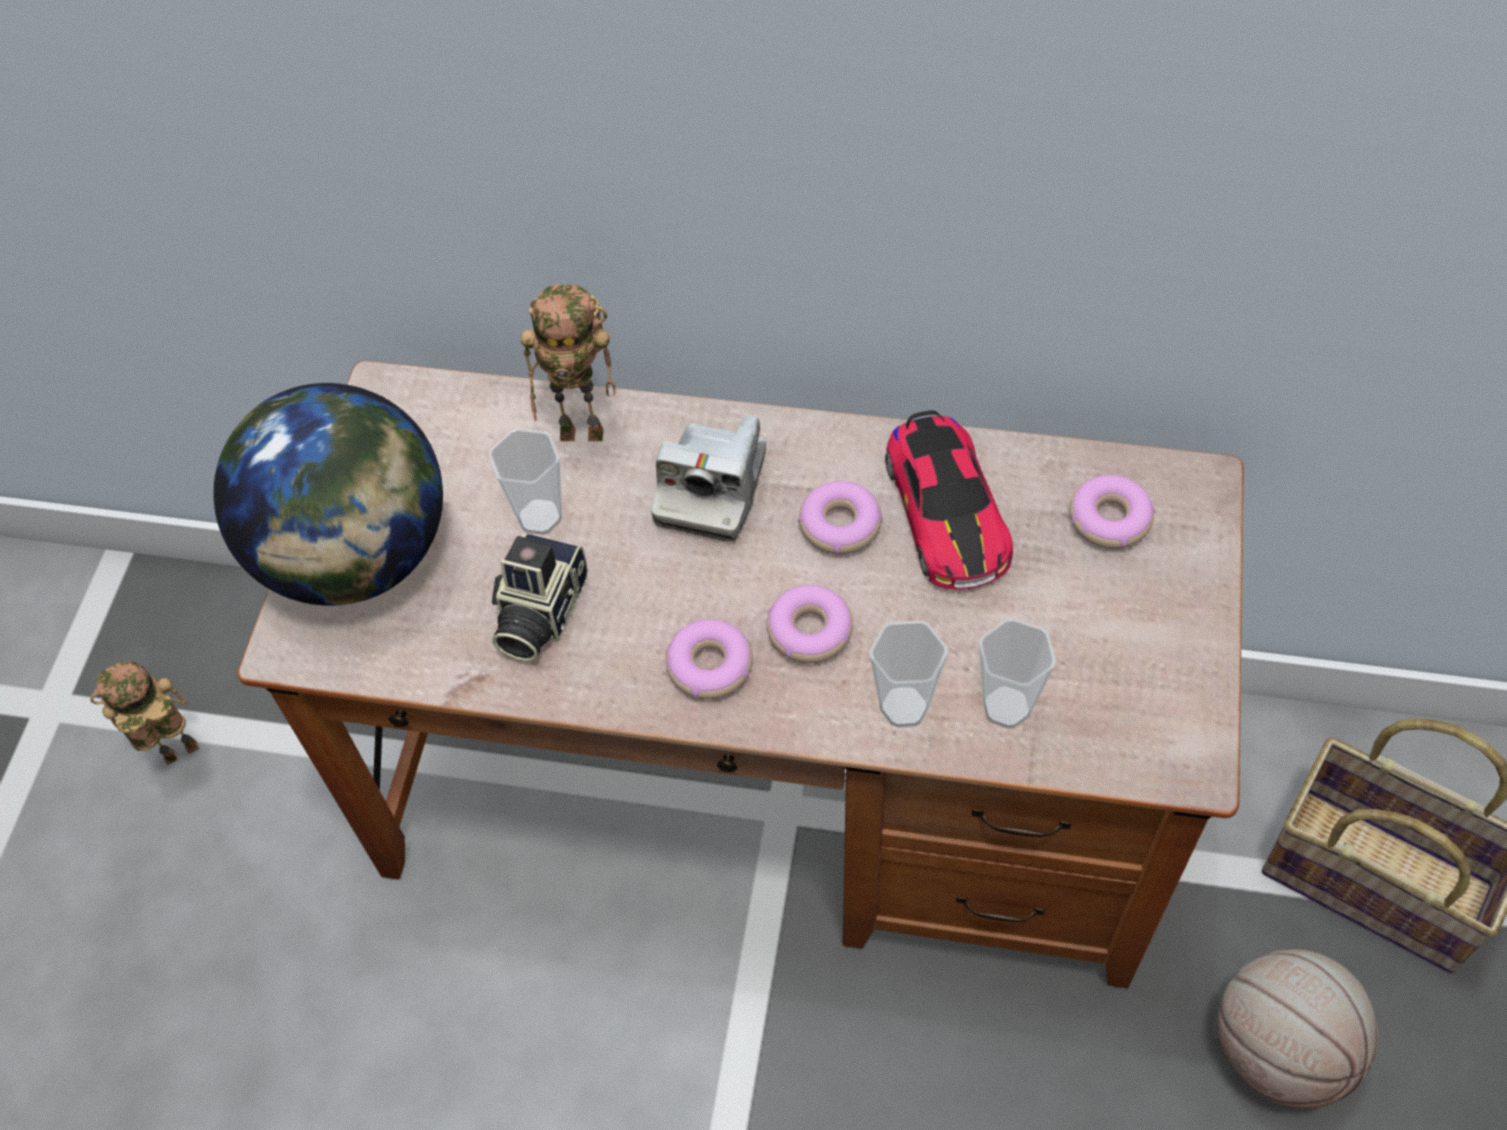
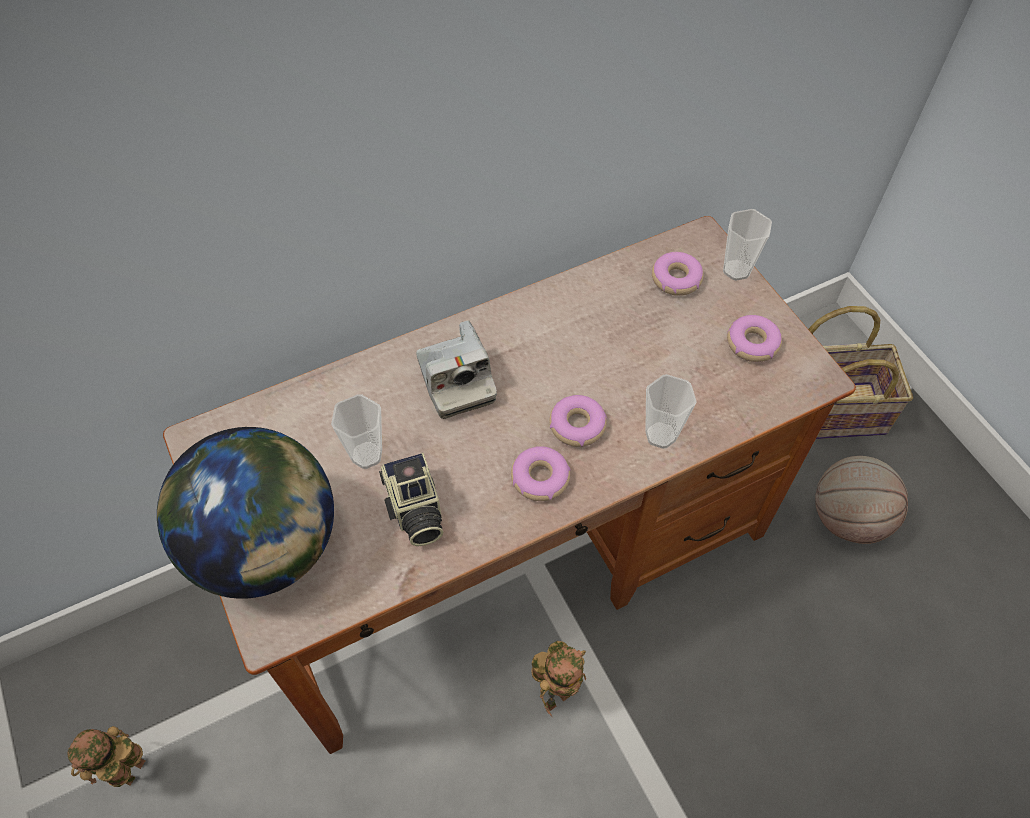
camera: 40 degrees left, 0 degrees up
toy robot [521,284,615,441] -> toy robot moved to [531,641,586,717]
donut [798,481,883,554] -> donut moved to [727,315,782,362]
toy car [885,410,1013,590] -> none
cup [979,618,1056,729] -> cup moved to [723,209,772,281]

